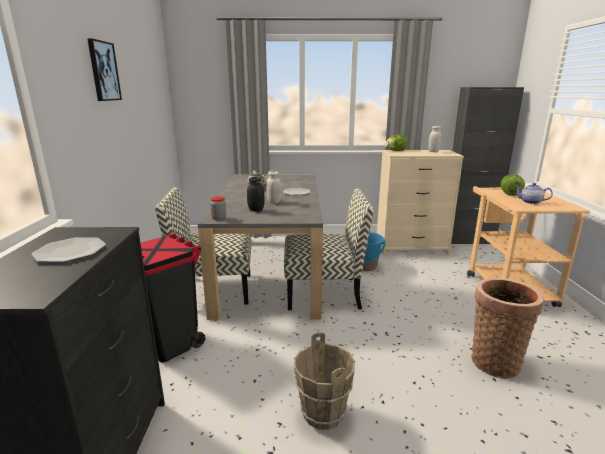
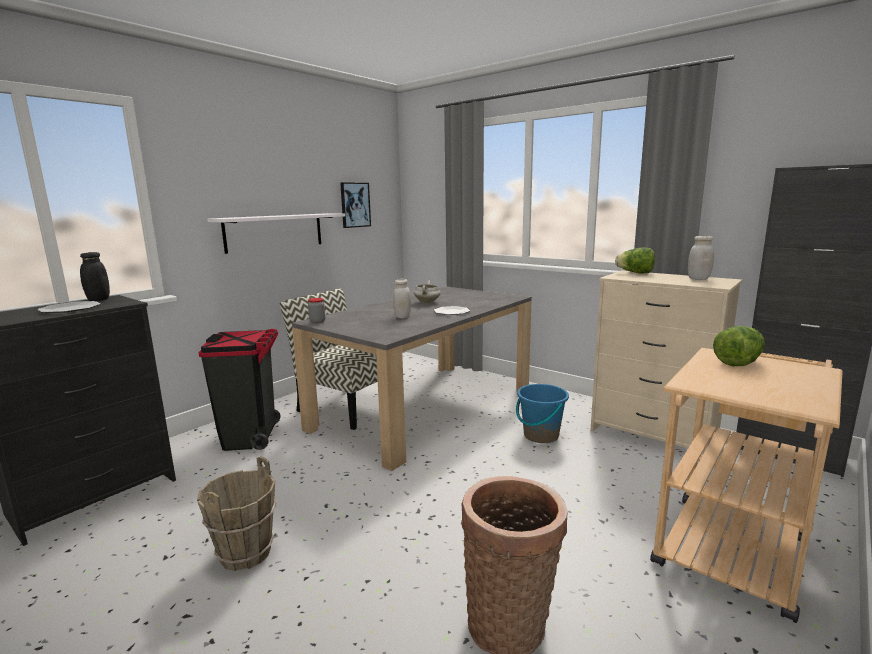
camera: 40 degrees right, 5 degrees down
picture [87,38,122,101] -> picture moved to [340,182,371,228]
black jar [247,177,265,212] -> black jar moved to [80,252,110,301]
chair [284,188,374,310] -> none
teapot [515,183,553,204] -> none
none -> white shelf [208,213,345,254]

